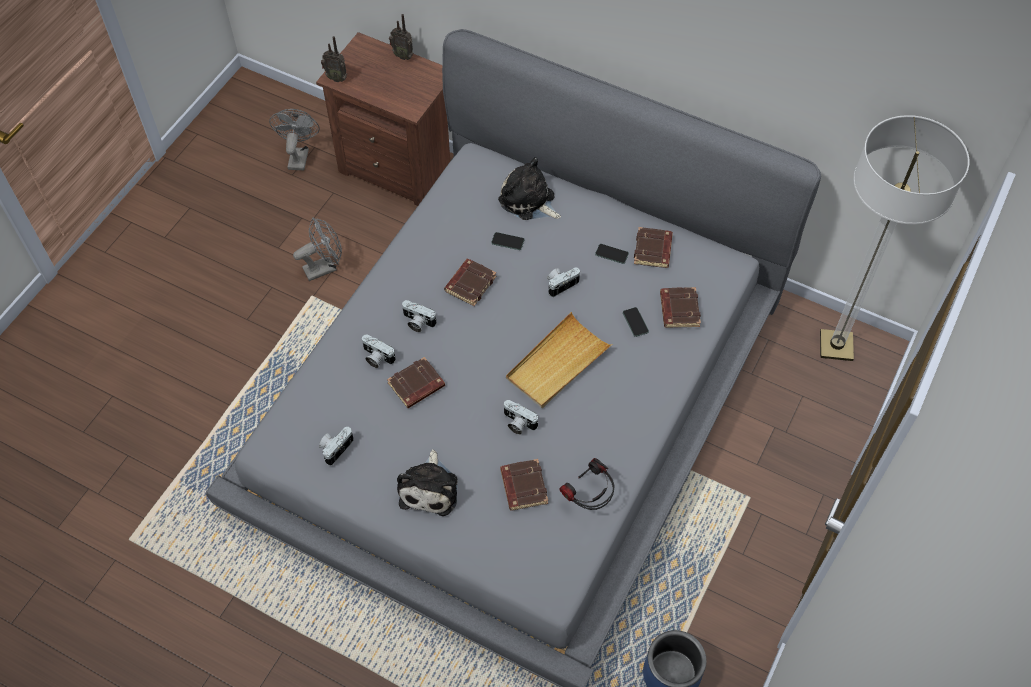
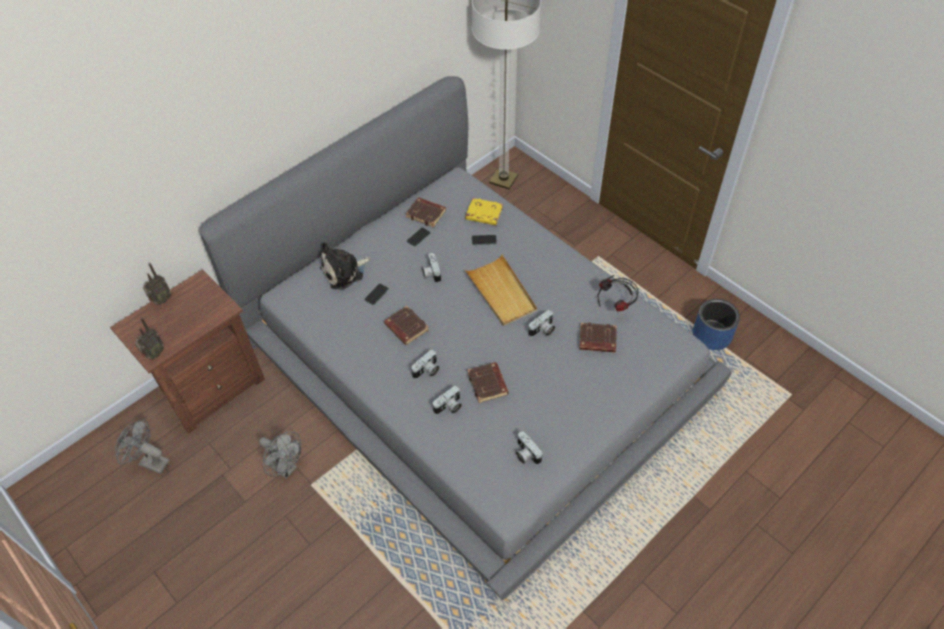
camera: 70 degrees left, 5 degrees down
grey fan [293,218,342,281] -> grey fan turned 135 degrees clockwise [259,431,301,478]
plush toy [397,450,458,516] -> none
brown book [660,287,701,328] -> yellow book [465,198,503,225]

